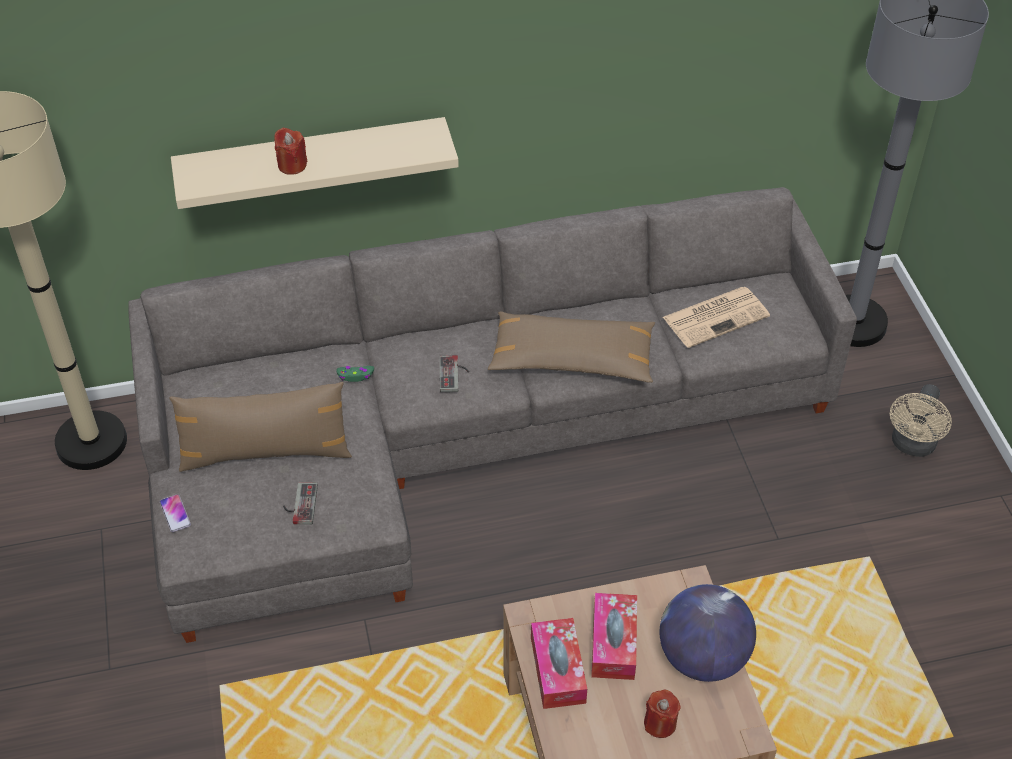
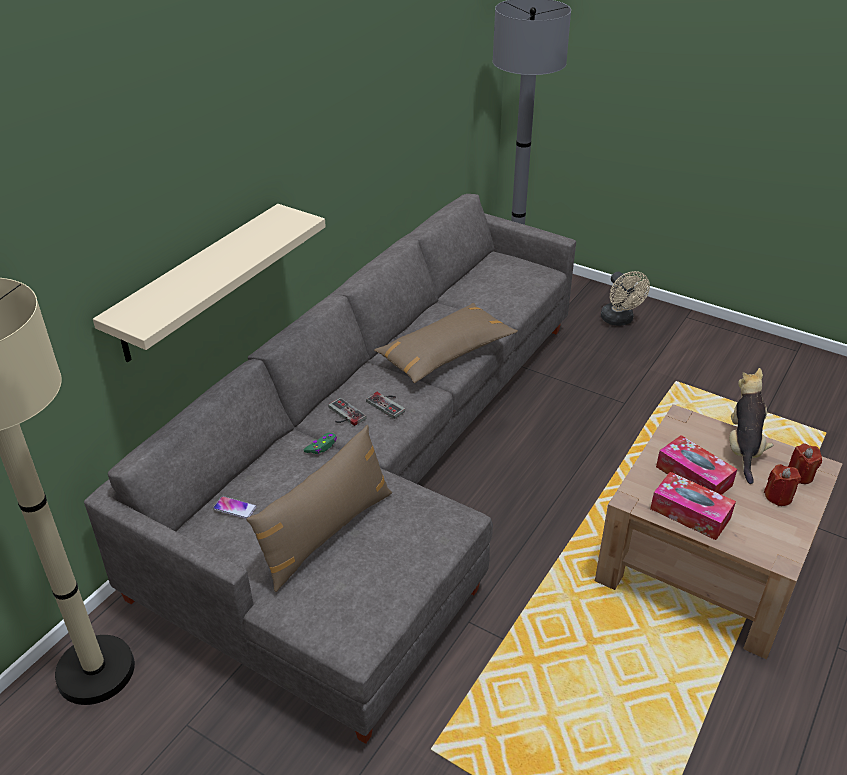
camera: 45 degrees left, 10 degrees down
phone [160,494,191,532] -> phone moved to [213,496,257,519]
red candle [274,127,307,175] -> red candle moved to [788,443,822,484]
game controller [283,482,318,525] -> game controller moved to [328,398,367,426]
globe [660,584,756,682] -> plush toy [729,368,773,484]
newspaper [663,287,770,348] -> none

